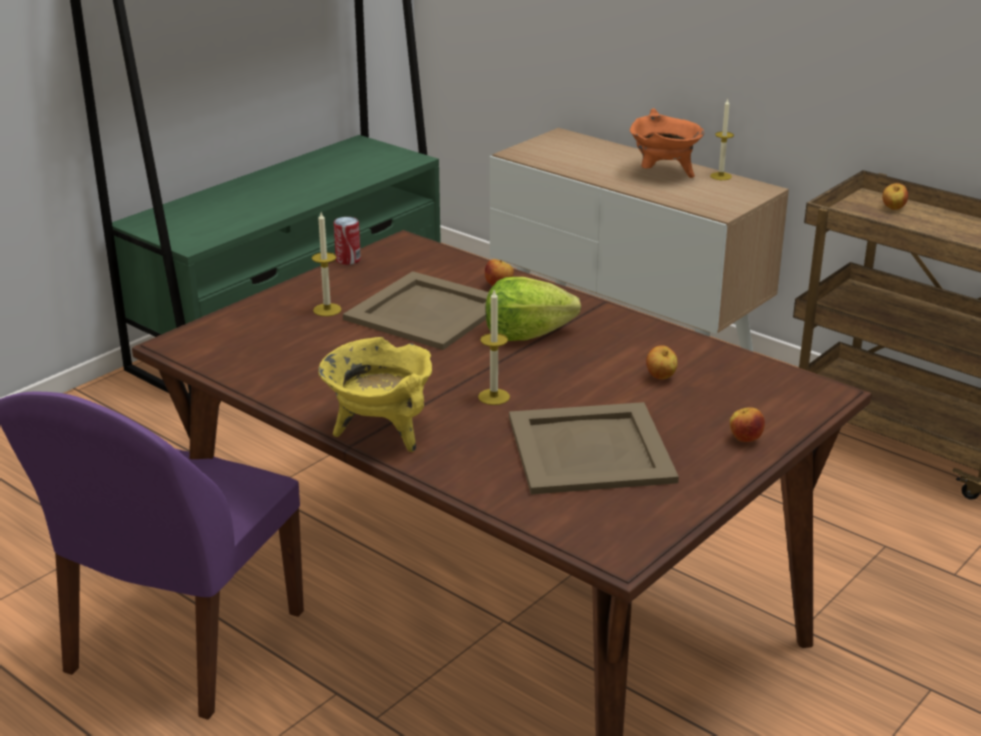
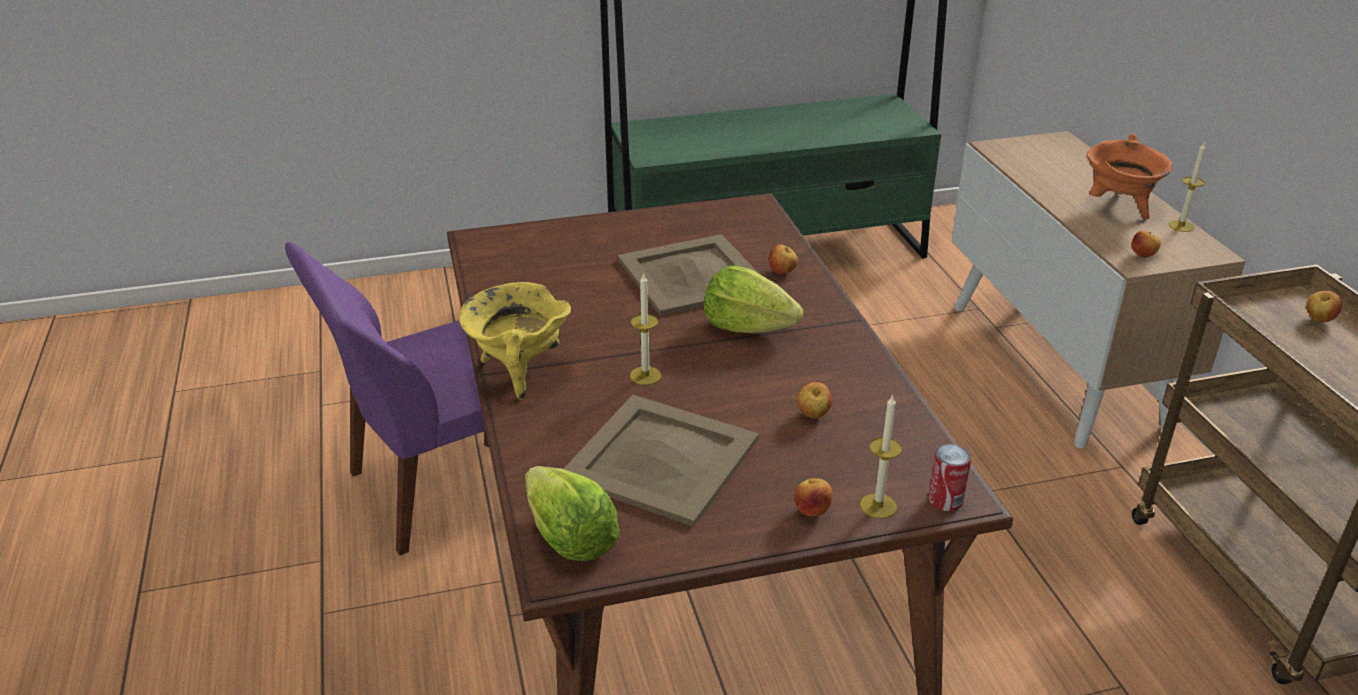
camera: 35 degrees right, 5 degrees up
candle [312,212,342,316] -> candle moved to [860,394,902,519]
can [334,217,361,265] -> can moved to [928,444,971,511]
none -> lettuce [525,466,620,562]
none -> apple [1132,231,1161,258]

